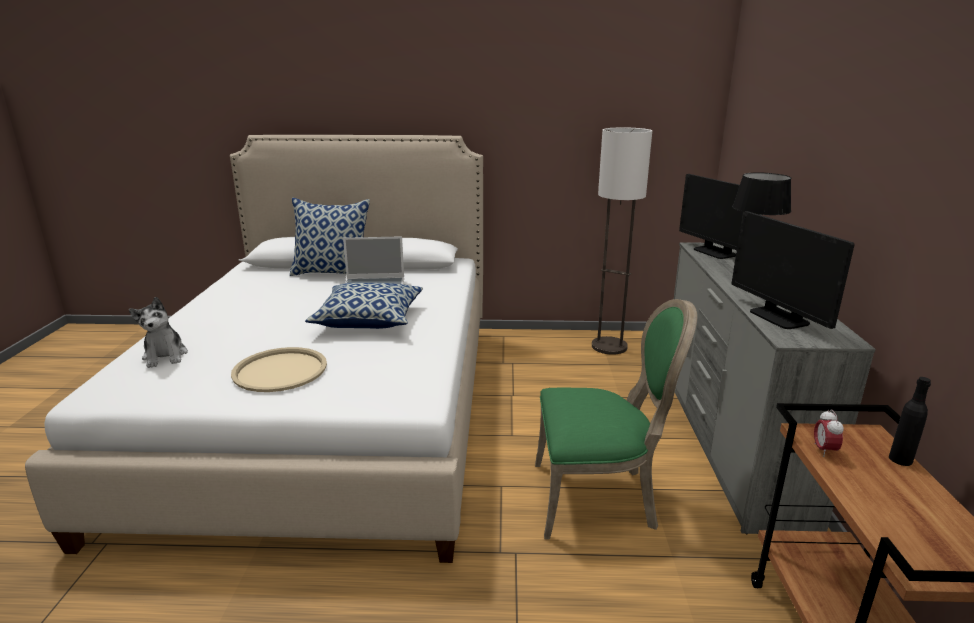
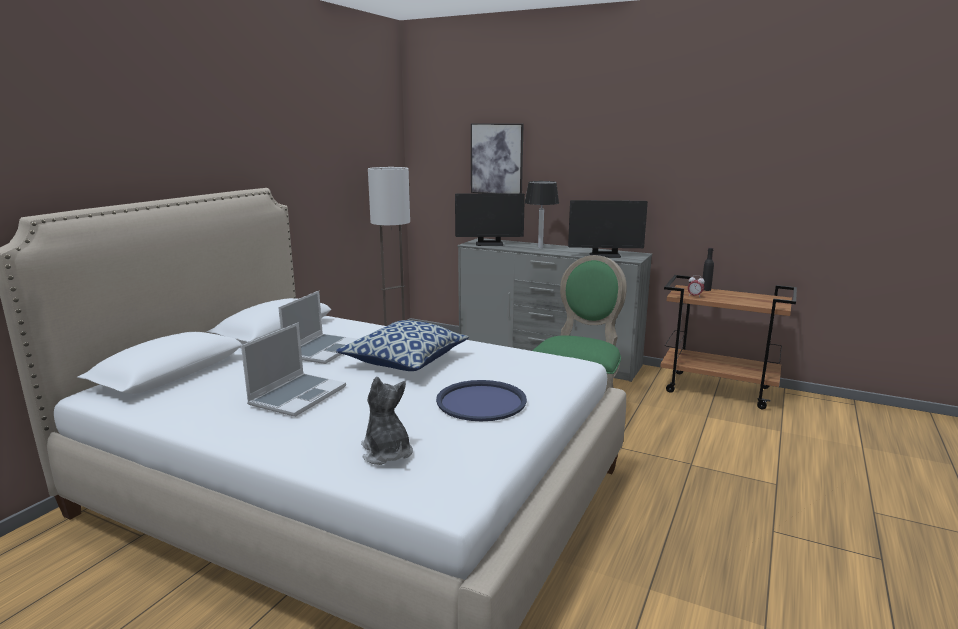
camera: 65 degrees left, 5 degrees down
plush toy [129,297,188,368] -> plush toy turned 120 degrees counterclockwise [361,377,413,465]
beige tray [231,347,327,392] -> blue tray [436,380,527,421]
pillow [290,198,370,276] -> none
none -> laptop [241,322,346,417]
none -> picture [471,123,524,194]

